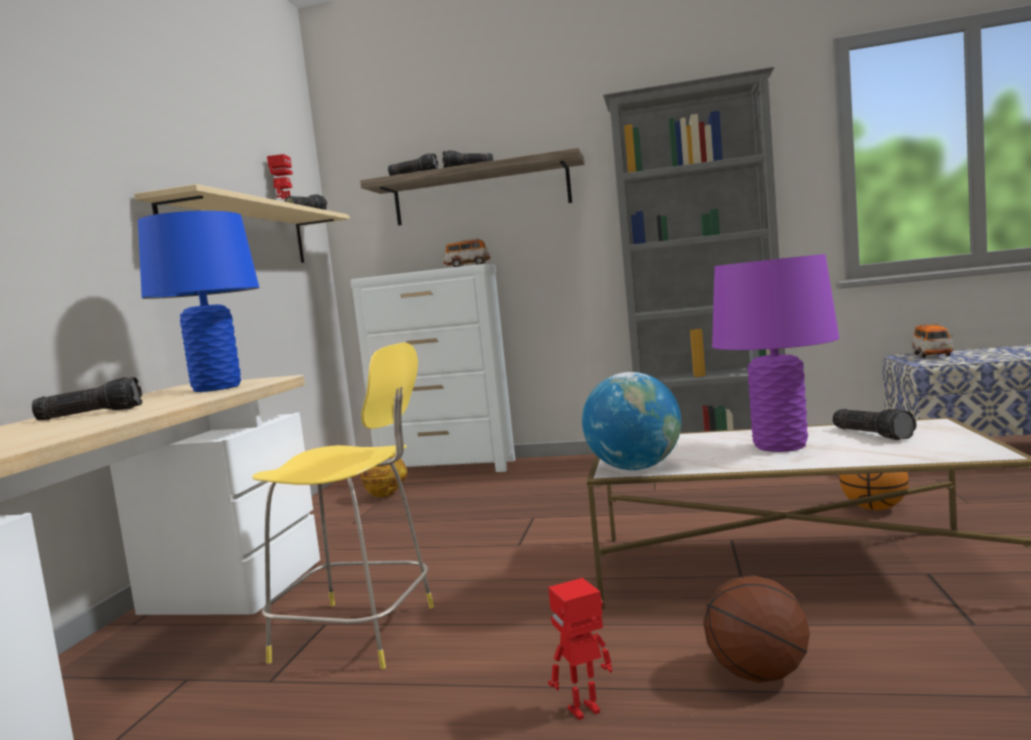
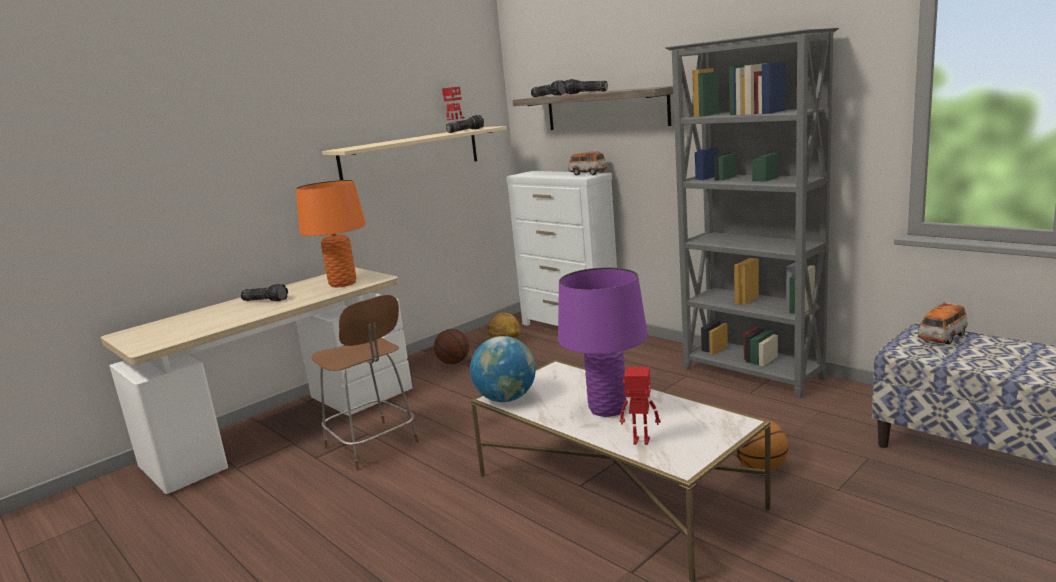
camera: 35 degrees right, 10 degrees up
blue table lamp [138,211,259,392] -> orange table lamp [296,180,366,287]
yellow stool [252,342,434,669] -> brown stool [311,295,419,470]
toy robot [548,578,612,720] -> toy robot moved to [620,367,661,445]
basketball [703,575,810,683] -> basketball moved to [434,329,469,364]
flashlight [832,409,916,440] -> none

